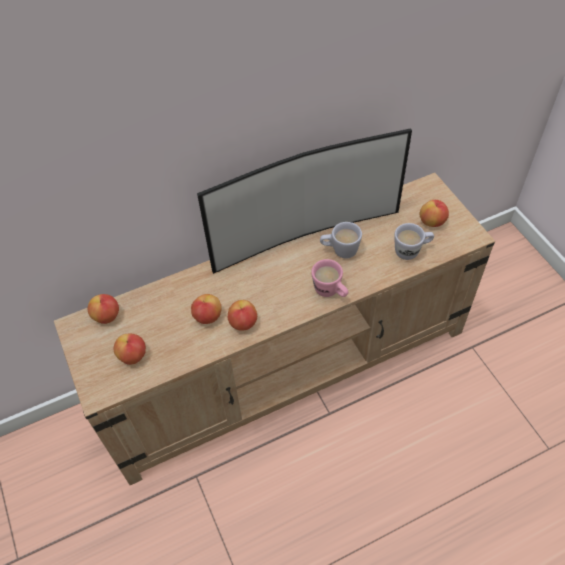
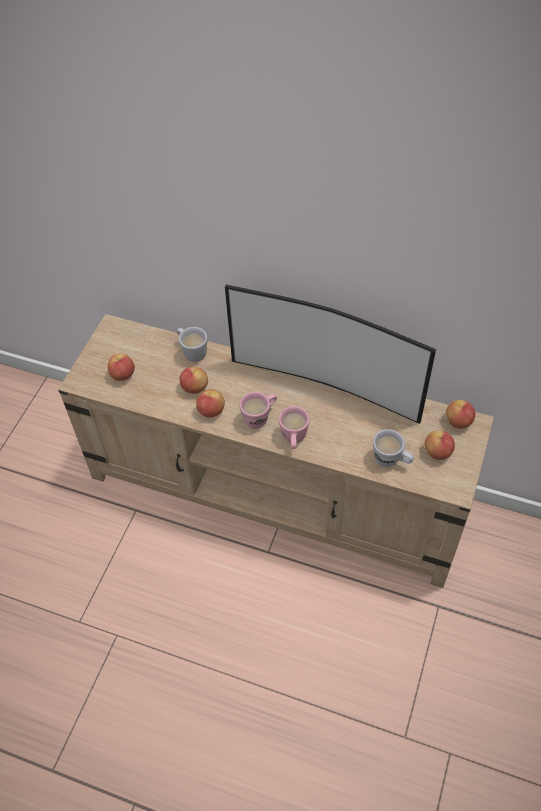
camera: 45 degrees right, 0 degrees up
apple [88,294,119,324] -> apple moved to [446,400,475,429]
white mug [320,222,362,259] -> white mug moved to [177,327,207,362]
none -> pink mug [239,392,277,428]

